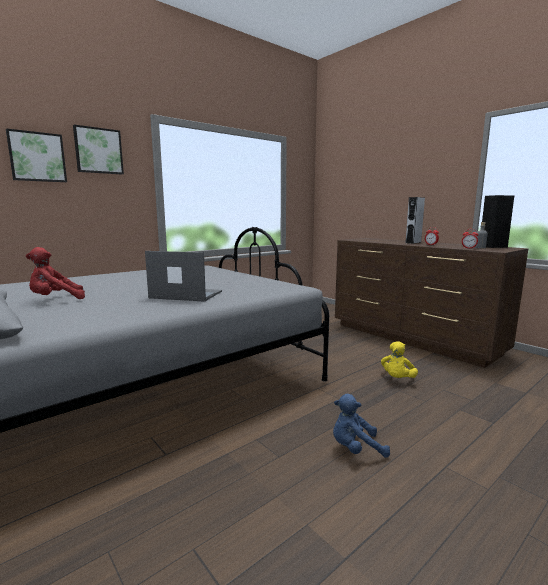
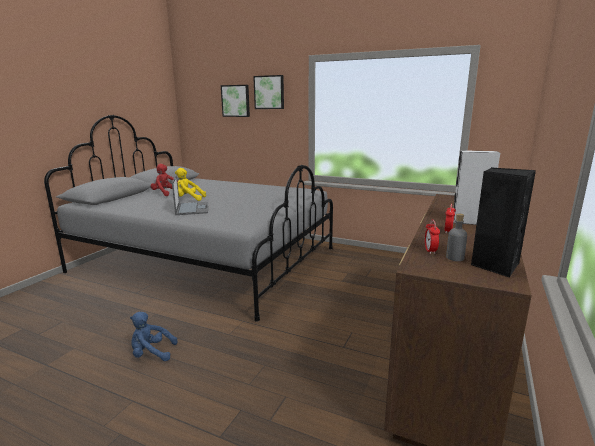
camera: 65 degrees right, 5 degrees up
blue plush toy [333,394,390,458] -> blue plush toy turned 60 degrees counterclockwise [130,312,178,361]
yellow plush toy [381,341,418,378] -> yellow plush toy moved to [175,168,206,201]

